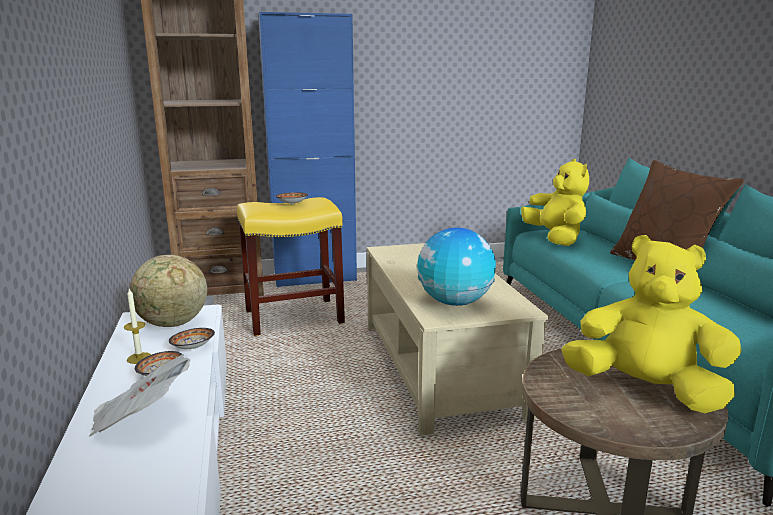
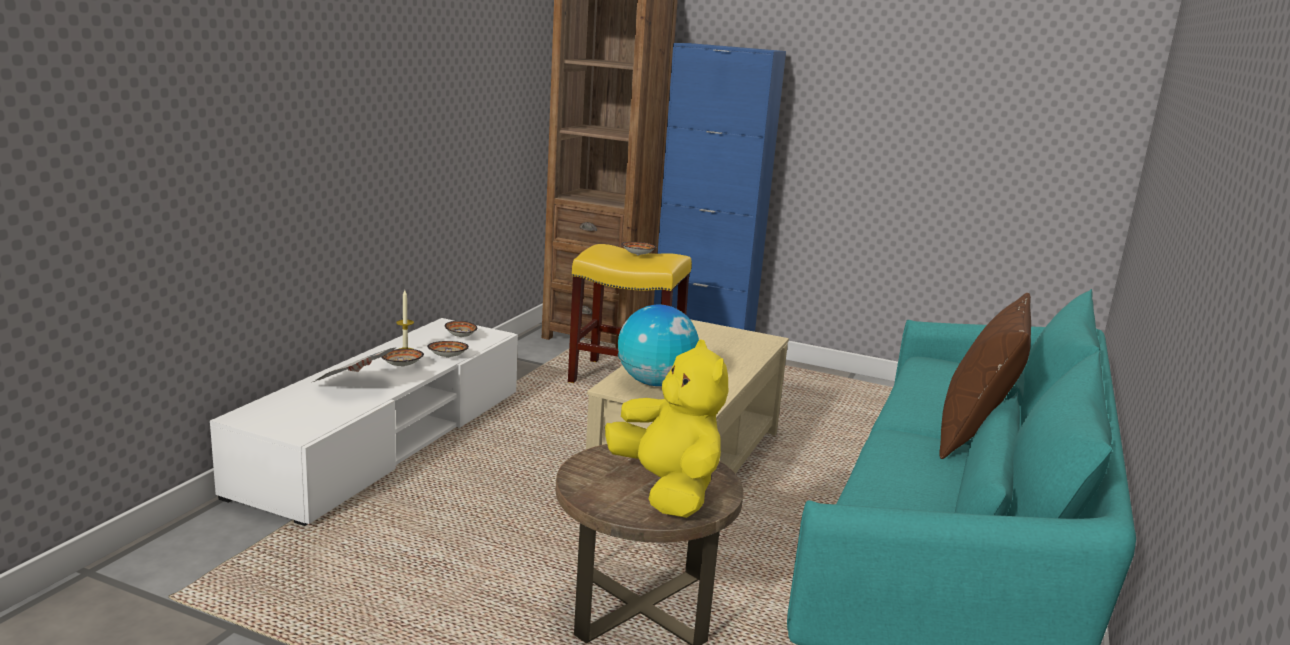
camera: 35 degrees right, 0 degrees up
globe [130,255,207,327] -> bowl [445,321,477,337]
yellow plush toy [521,159,589,246] -> none

